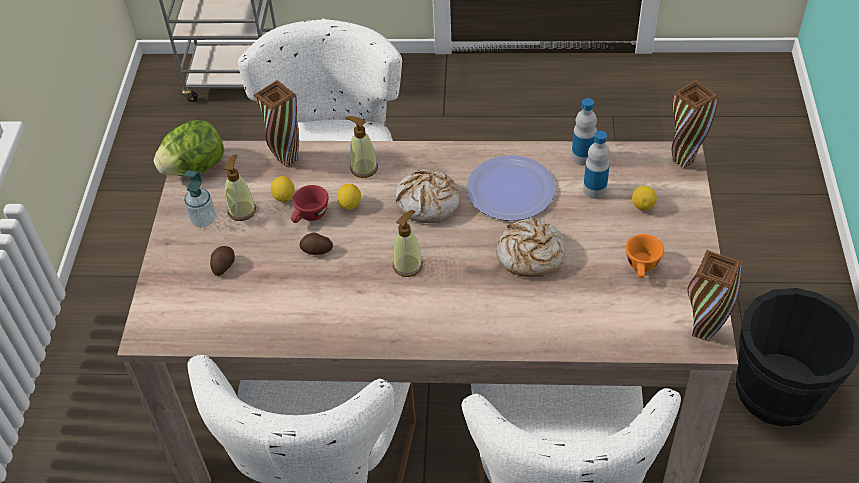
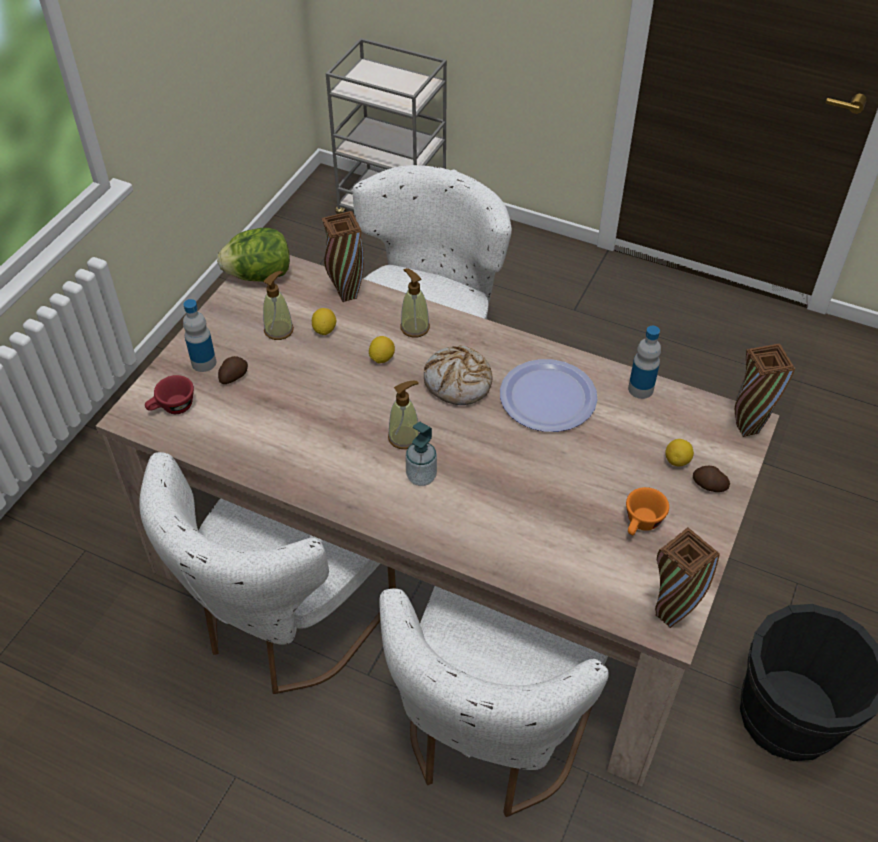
camera: 20 degrees right, 0 degrees up
soap dispenser [183,170,216,227] -> soap dispenser moved to [405,422,437,486]
red cup [291,185,329,223] -> red cup moved to [145,375,194,414]
potato [300,233,333,255] -> potato moved to [693,466,730,492]
bread [496,217,565,277] -> none
bottle [583,131,610,199] -> bottle moved to [183,299,216,372]

